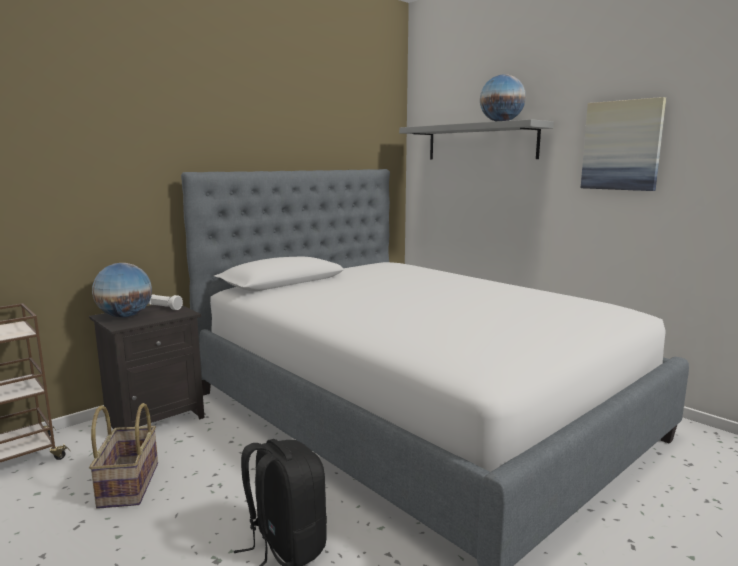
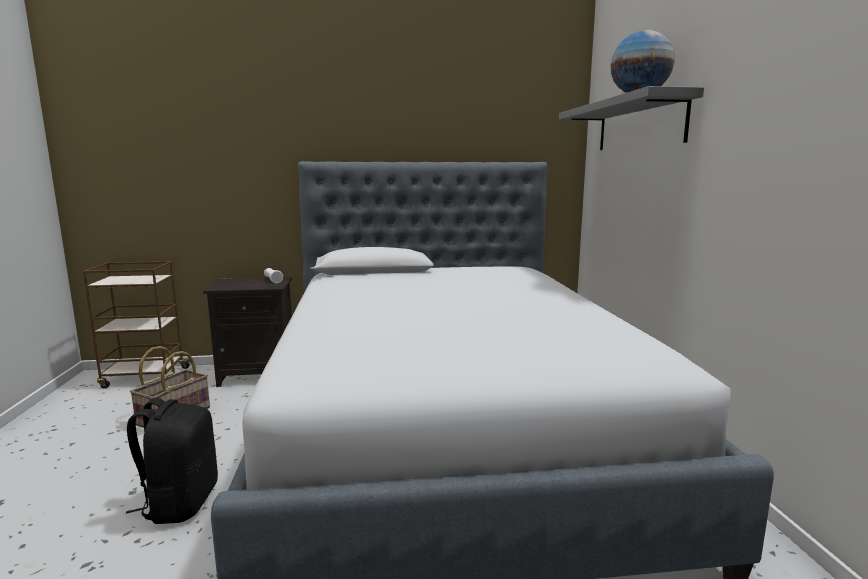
camera: 35 degrees right, 0 degrees up
globe [92,263,152,318] -> none
picture [581,97,666,191] -> none

